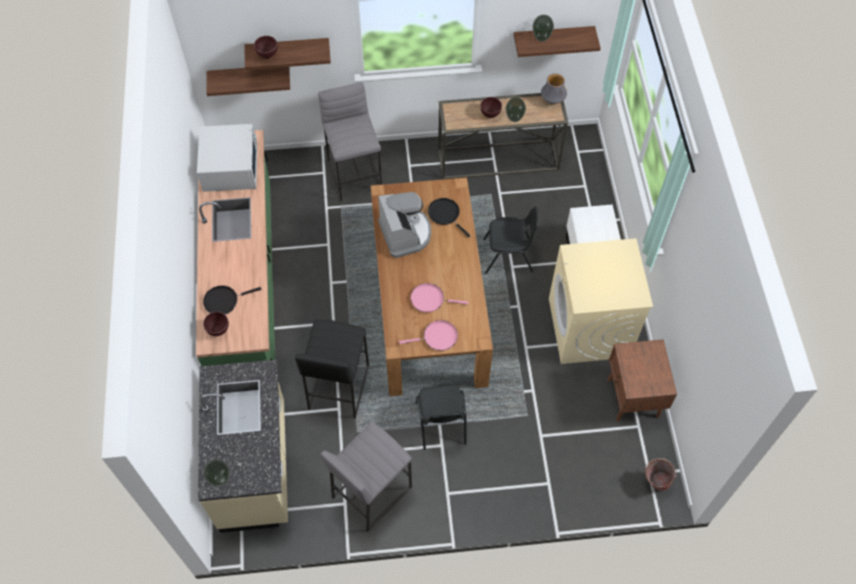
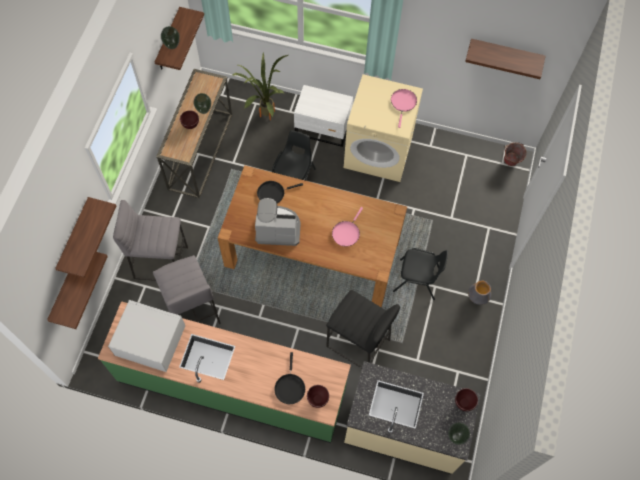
camera: 70 degrees left, 5 degrees up
brown bowl [254,36,277,59] -> brown bowl moved to [455,388,478,411]
grey stool [321,422,412,532] -> grey stool moved to [153,255,221,324]
pink frying pan [399,320,458,351] -> pink frying pan moved to [391,89,417,128]
vase [541,74,567,105] -> vase moved to [468,281,491,305]
brown nightstand [608,339,677,422] -> none
none -> potted plant [233,53,288,120]
none -> shelf [465,39,545,79]

